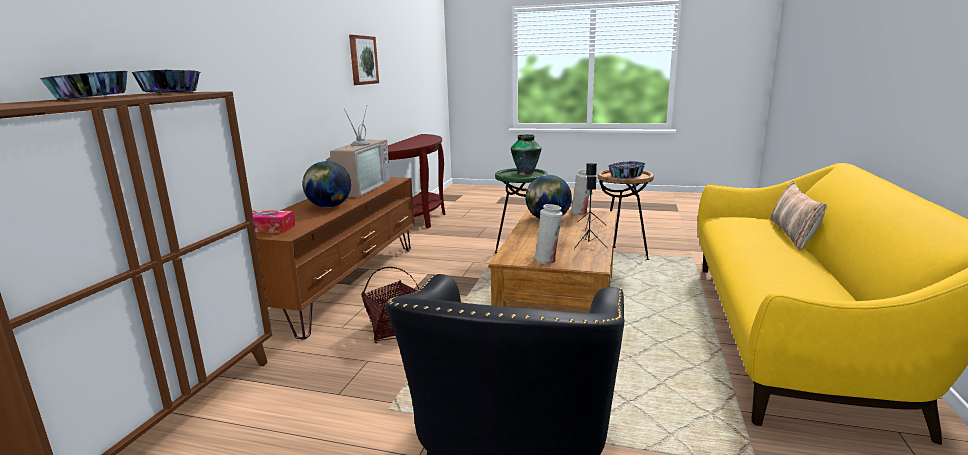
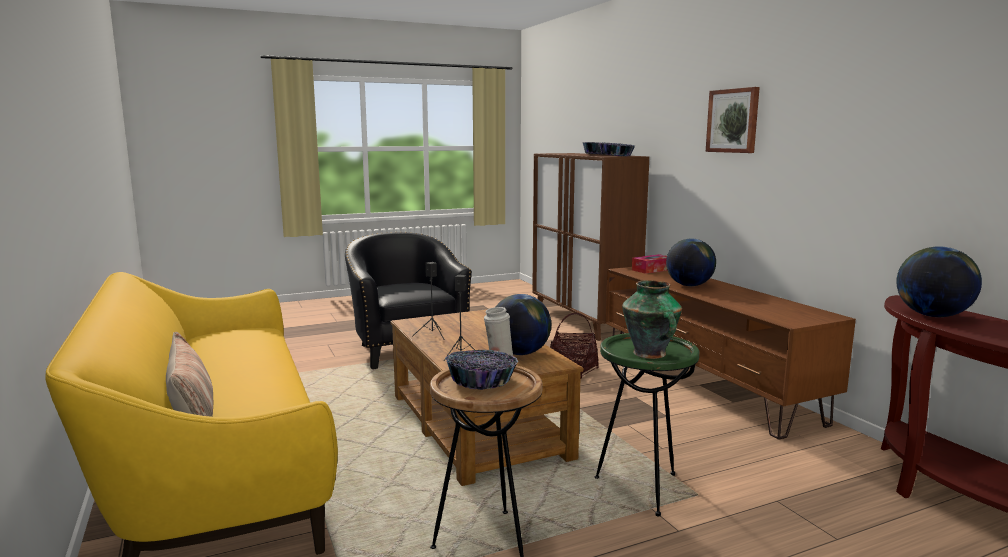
camera: 140 degrees right, 5 degrees down
television [326,106,390,197] -> none
picture [349,35,379,85] -> picture moved to [706,87,760,153]
white vase [534,204,563,264] -> none
none -> globe [896,246,982,317]

